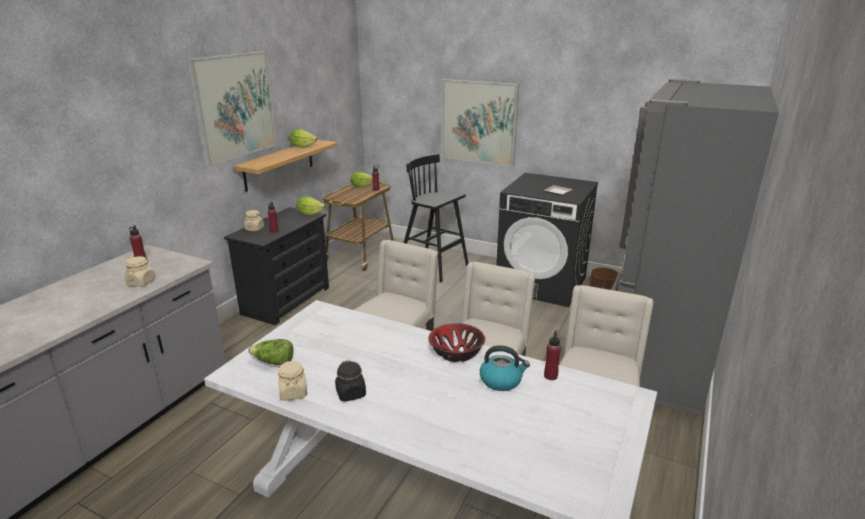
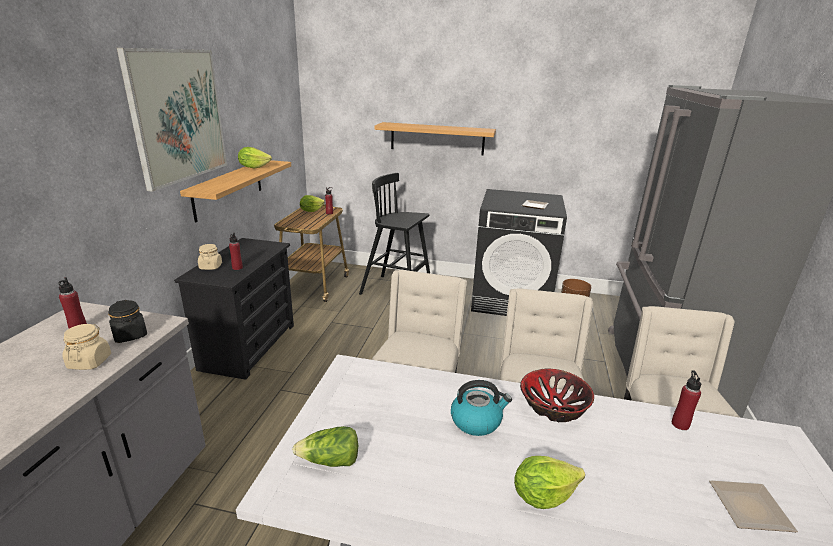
camera: 15 degrees left, 0 degrees up
beige jar [278,361,307,401] -> none
lettuce [296,196,325,215] -> lettuce moved to [514,456,585,509]
black jar [335,360,366,402] -> black jar moved to [108,300,147,343]
picture [441,79,519,167] -> shelf [375,122,496,155]
kettle [480,345,530,391] -> kettle moved to [451,380,512,436]
none -> plate [709,480,798,532]

